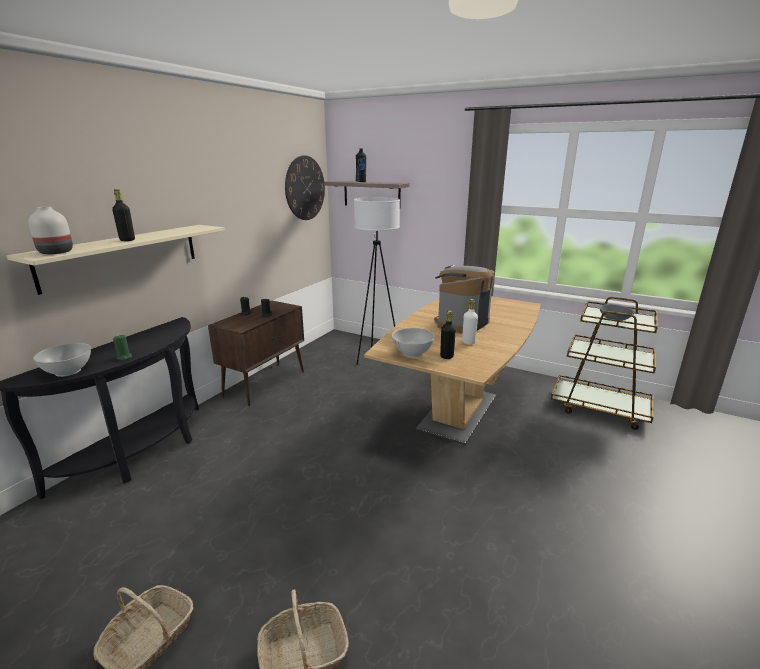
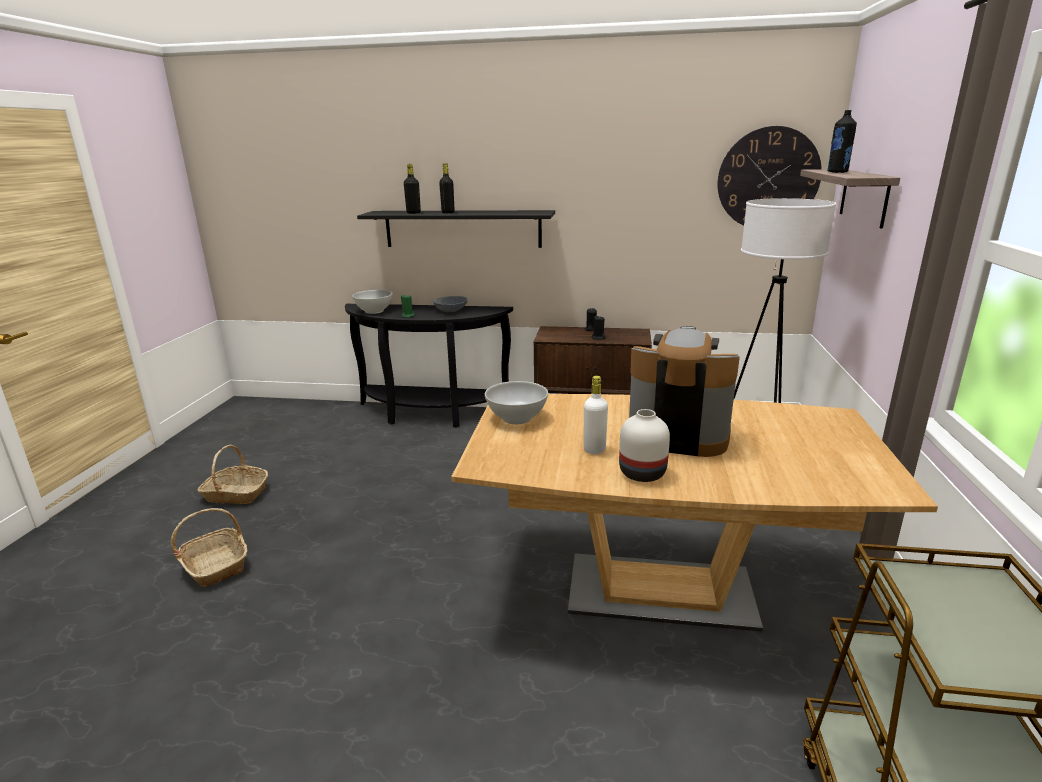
camera: 70 degrees right, 0 degrees up
beige shelf [6,225,225,295] -> black shelf [357,210,555,248]
white vase [28,206,73,254] -> white vase moved to [619,409,670,482]
black bottle [440,310,456,359] -> black bottle moved to [404,164,421,214]
grey bowl [600,304,635,321] -> grey bowl moved to [434,296,468,312]

